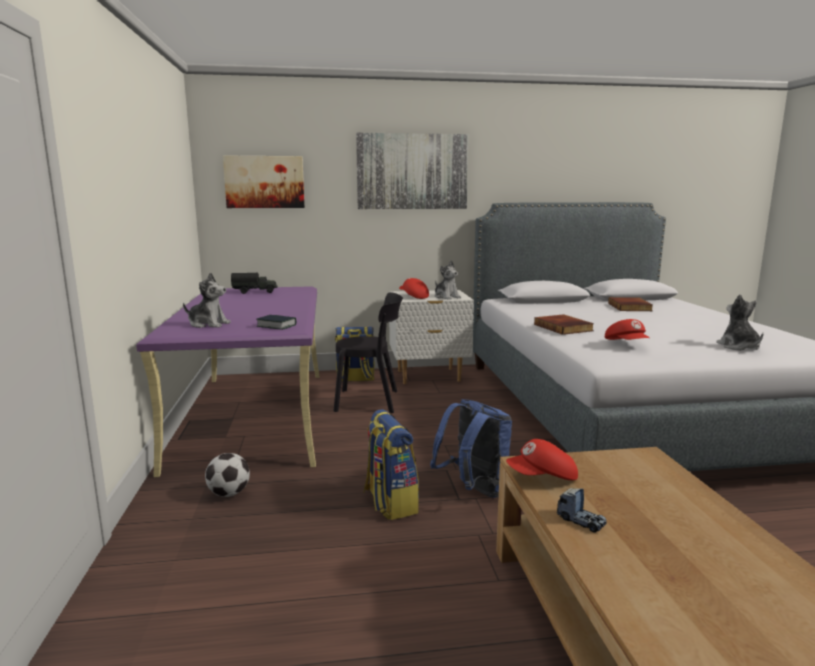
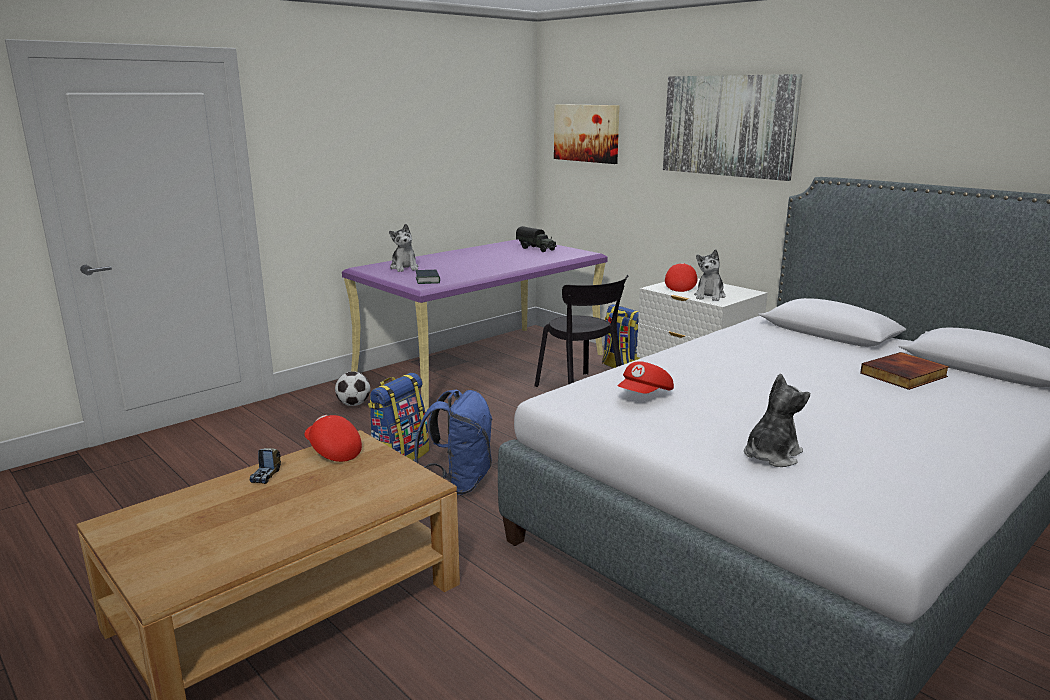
camera: 55 degrees right, 5 degrees up
book [534,314,594,335] -> none

